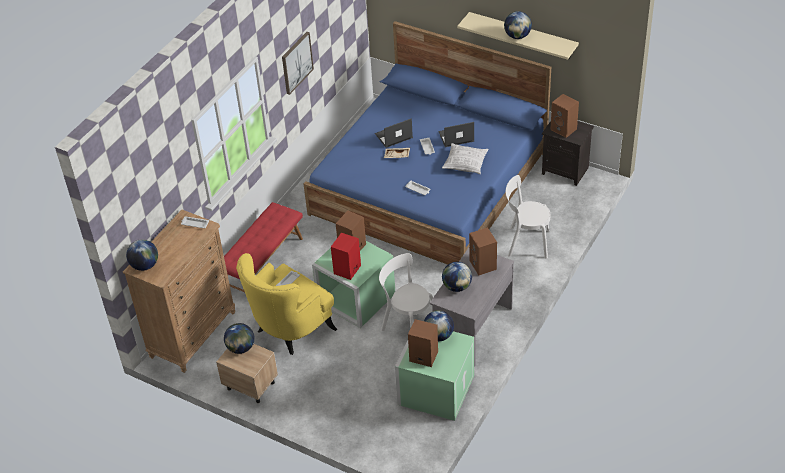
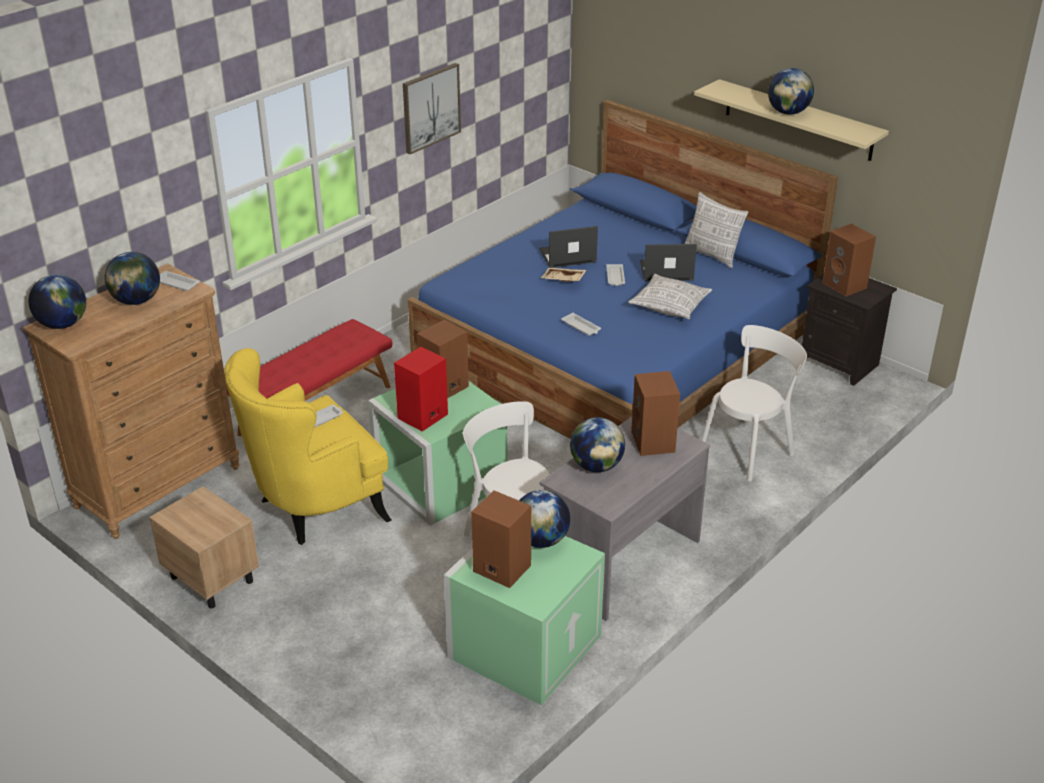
camera: 10 degrees right, 10 degrees down
globe [224,323,255,354] -> globe moved to [105,252,160,305]
white chair [506,175,550,259] -> white chair turned 120 degrees clockwise [701,325,807,481]
none -> pillow [685,192,748,269]

